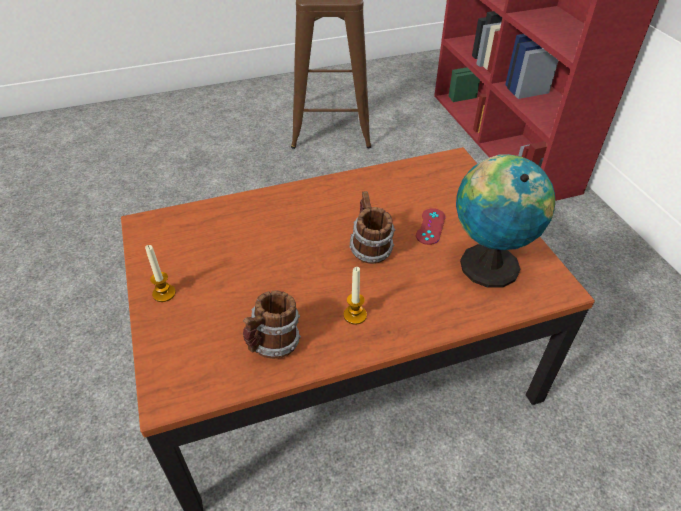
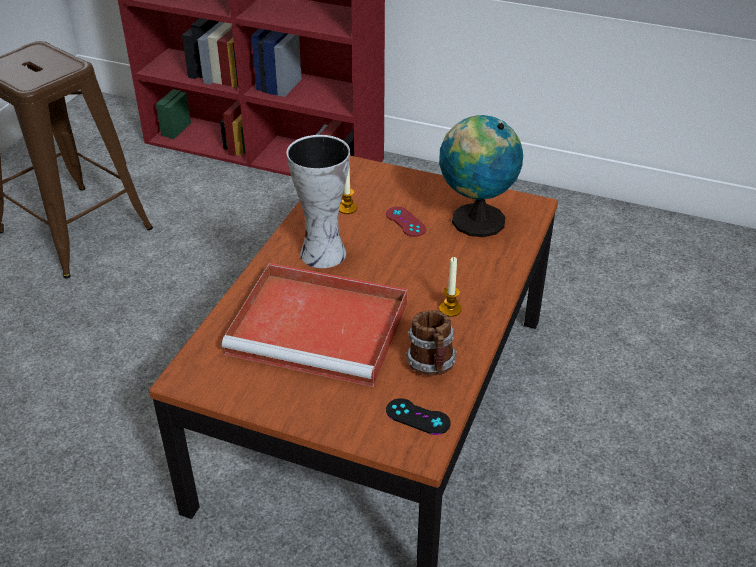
camera: 50 degrees left, 5 degrees down
candle [145,245,176,302] -> candle moved to [339,166,357,214]
mug [350,191,395,264] -> none
none -> red tray [222,263,407,387]
none -> vase [286,135,350,268]
none -> black game controller [386,398,451,435]

